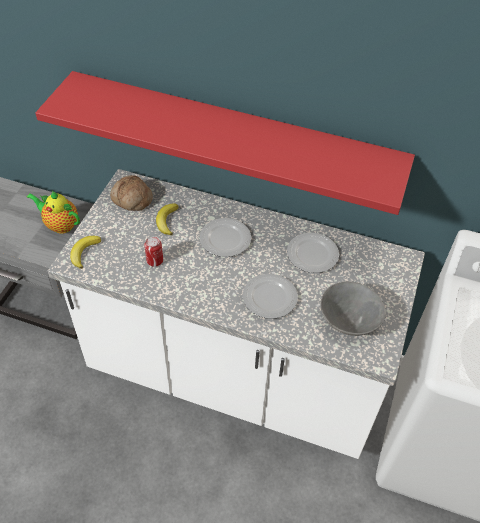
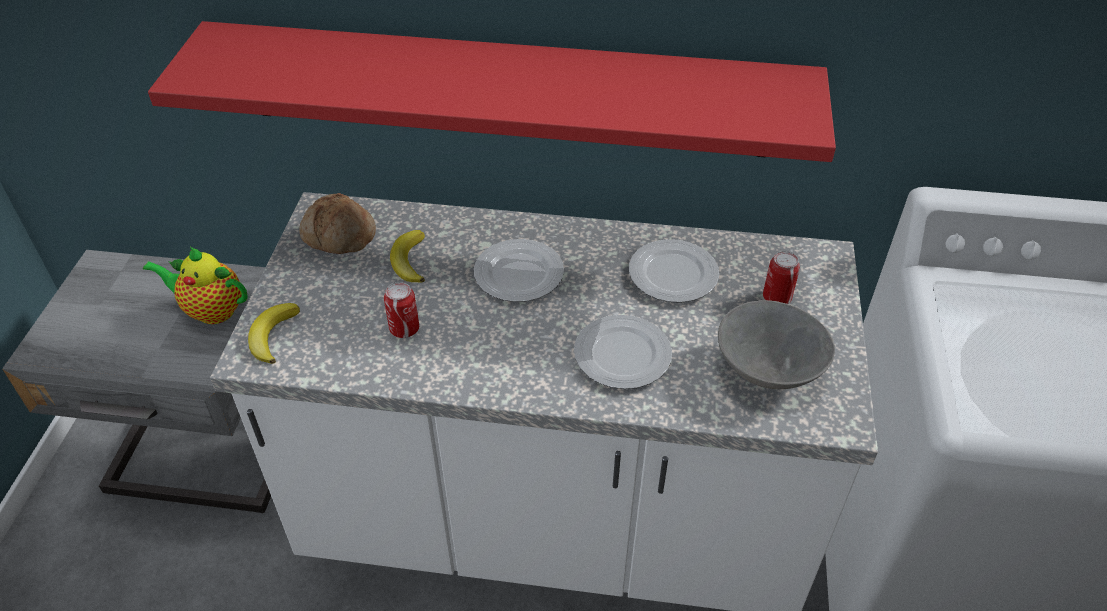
camera: 10 degrees left, 5 degrees down
none -> can [763,251,800,304]

